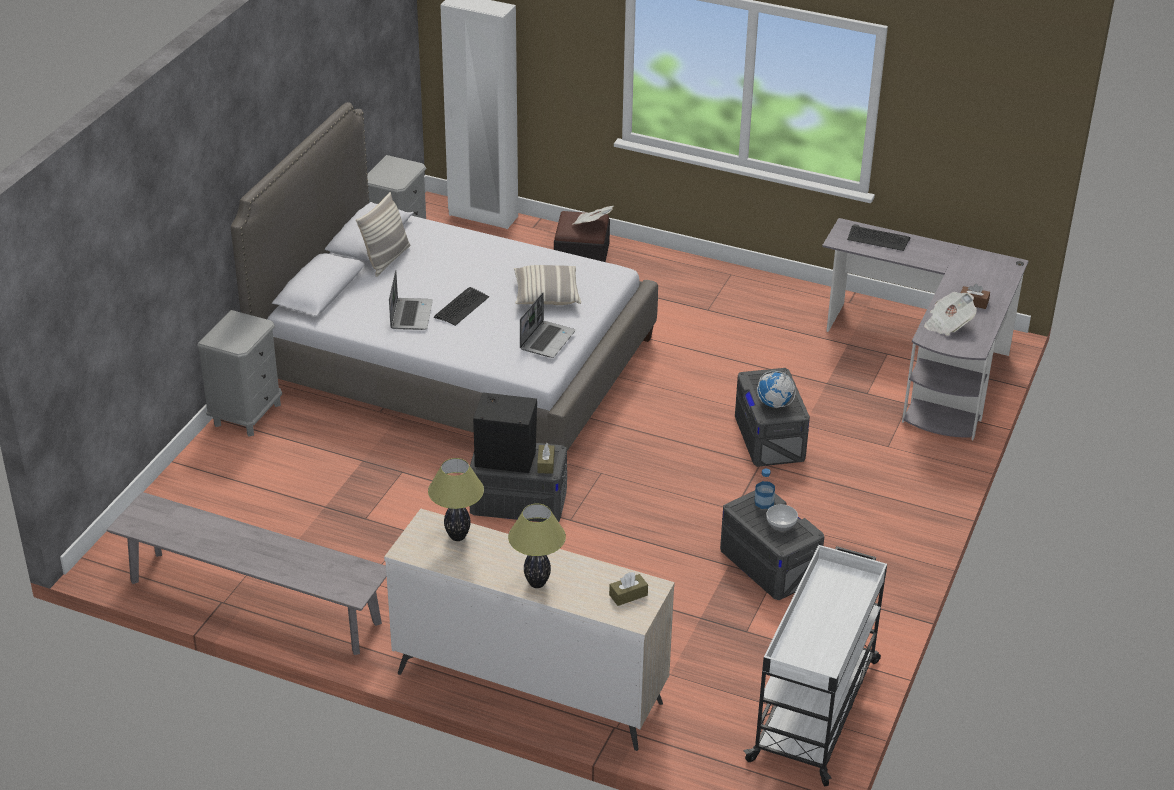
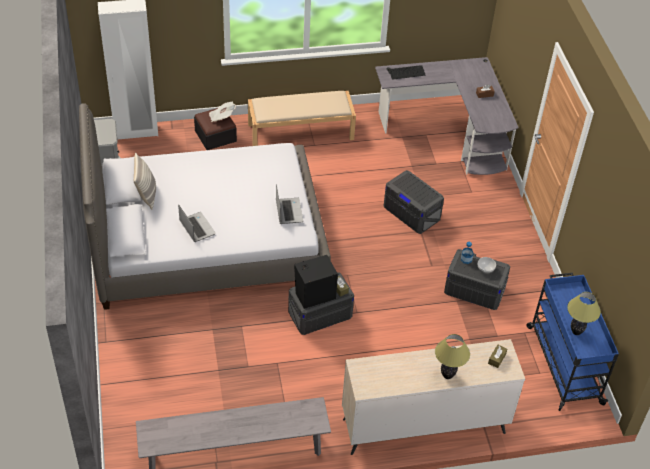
camera: 35 degrees left, 10 degrees up
grey nightstand [197,310,282,437] -> none
table lamp [428,458,484,541] -> table lamp moved to [567,292,601,335]
keyboard [434,287,489,326] -> none
pillow [514,265,581,305] -> none
white cart [744,545,887,786] -> blue cart [526,273,619,411]
globe [757,371,795,408] -> none
newspaper [924,292,977,336] -> none
none -> beige bench [248,91,356,146]

